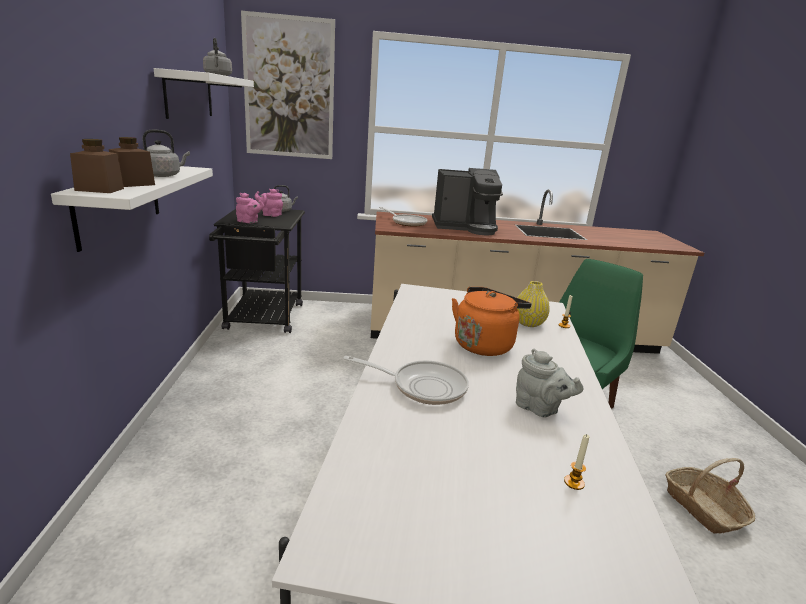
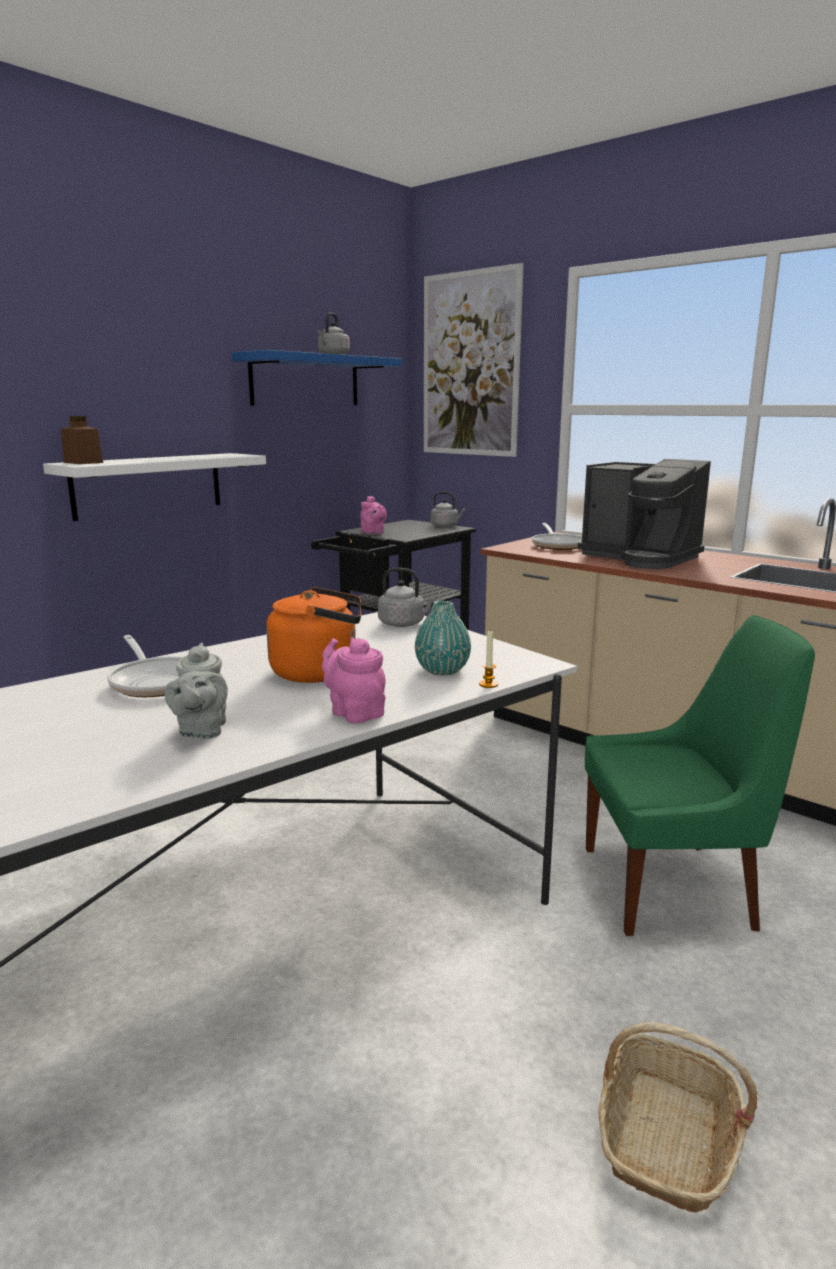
camera: 45 degrees right, 5 degrees down
brown jar [109,137,155,187] -> none
grey kettle [142,130,190,177] -> grey kettle moved to [378,568,436,627]
white shelf [154,68,254,119] -> blue shelf [232,350,402,405]
pink teapot [255,188,283,217] -> pink teapot moved to [322,637,386,723]
yellow vase [517,281,550,327] -> turquoise vase [415,601,471,675]
candle [564,434,590,490] -> none

